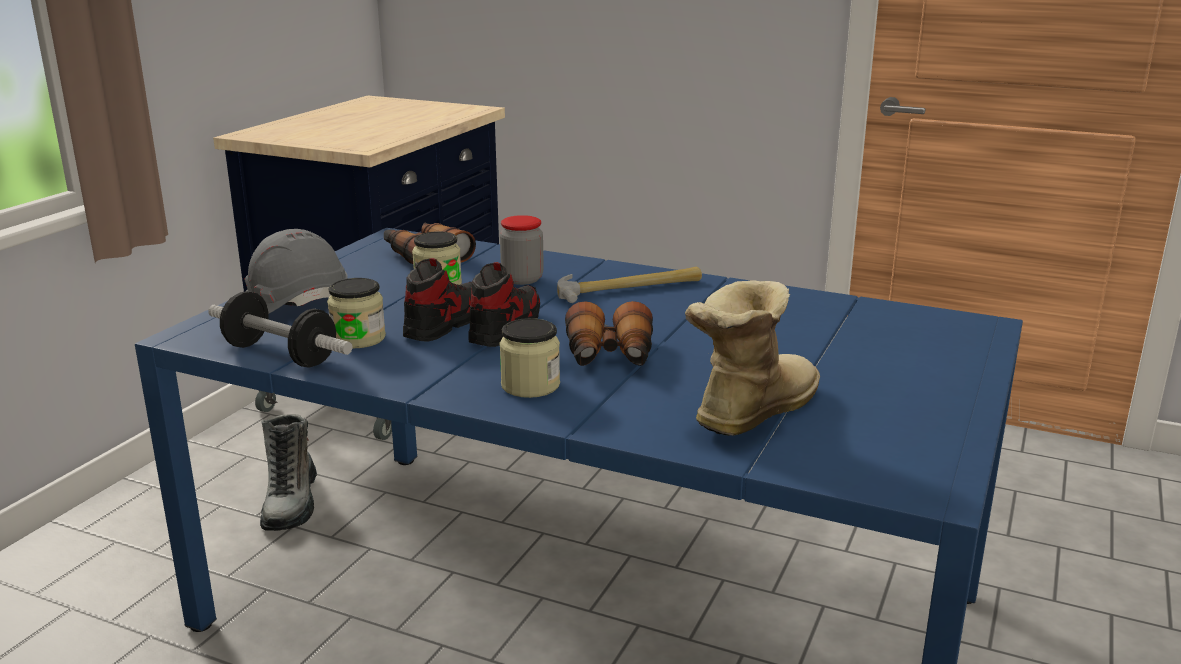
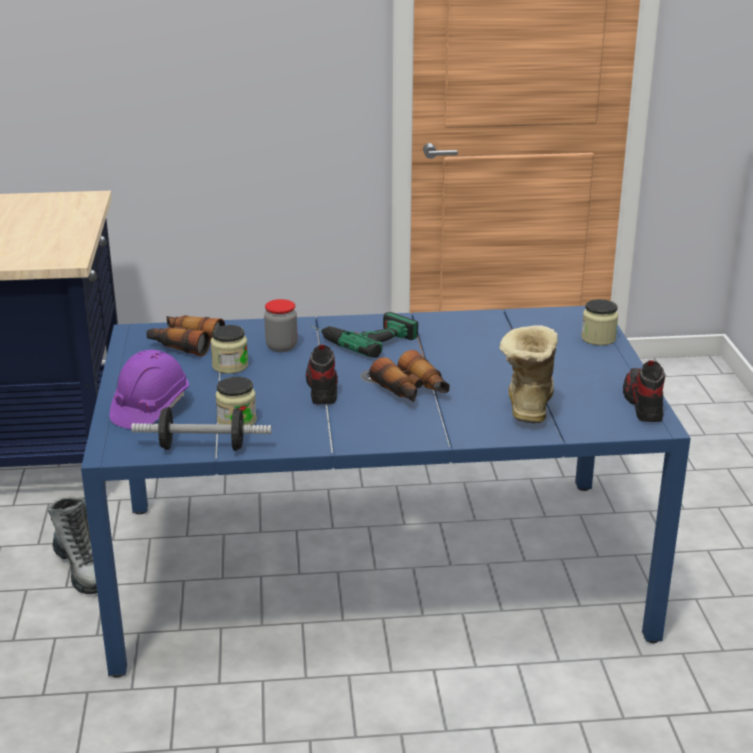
camera: 30 degrees left, 5 degrees up
grey hard hat [244,229,348,314] -> purple hard hat [110,349,189,429]
shoe [403,258,472,342] -> shoe moved to [623,360,665,422]
jar [499,318,560,398] -> jar moved to [581,299,618,346]
hammer [557,267,702,303] -> power drill [310,312,418,358]

